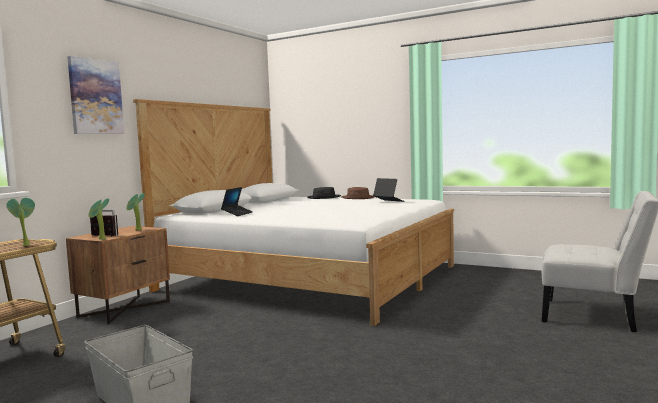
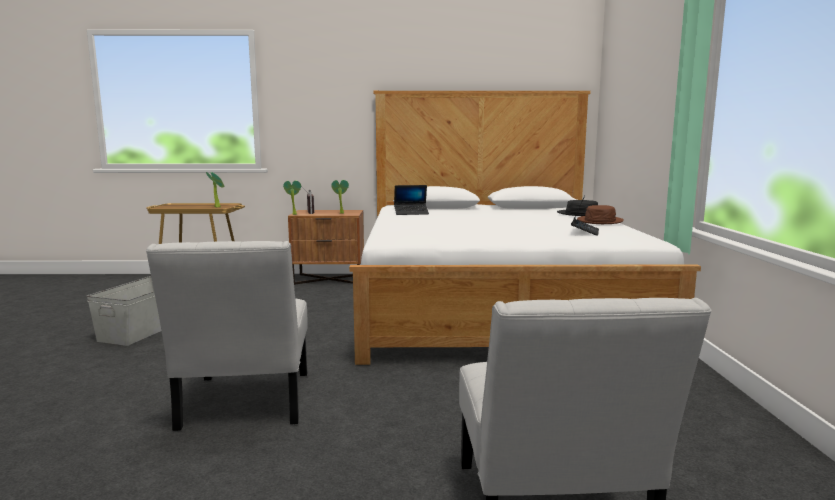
camera: 60 degrees right, 5 degrees up
picture [67,56,124,134] -> none
none -> white chair [146,241,307,431]

